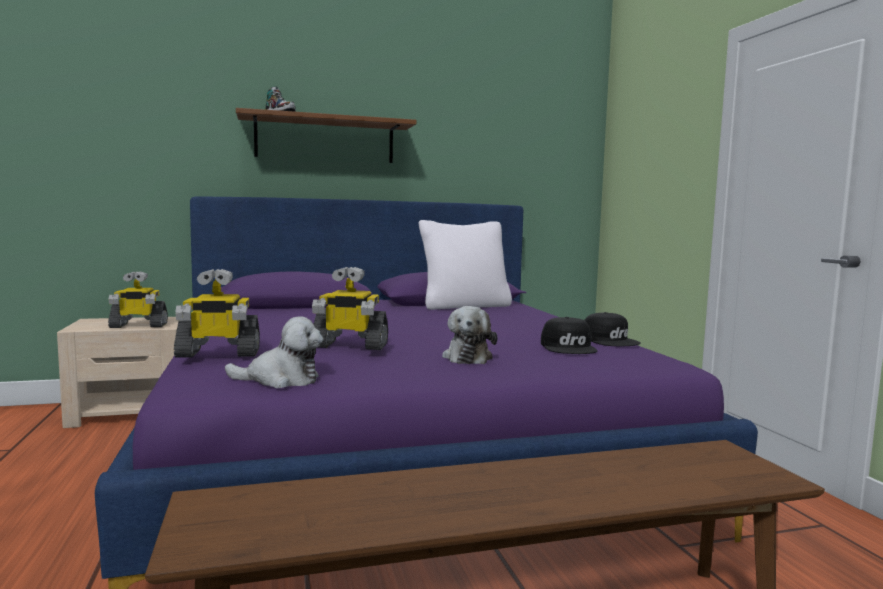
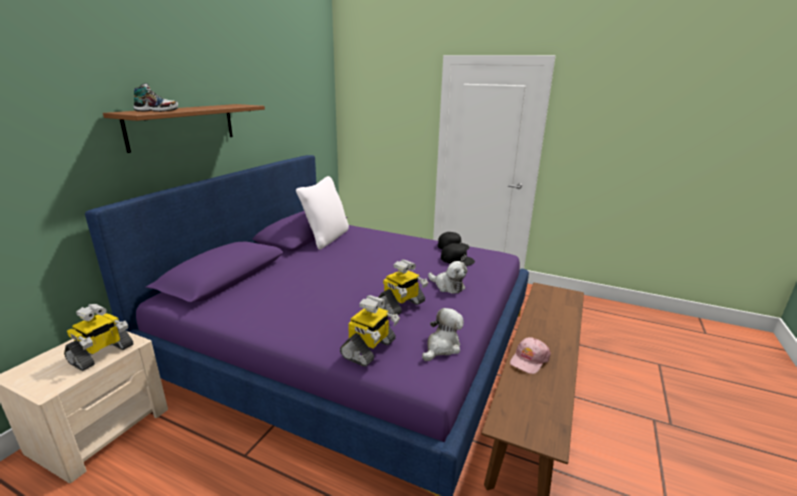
camera: 50 degrees left, 15 degrees up
none -> pink cap [510,337,551,374]

